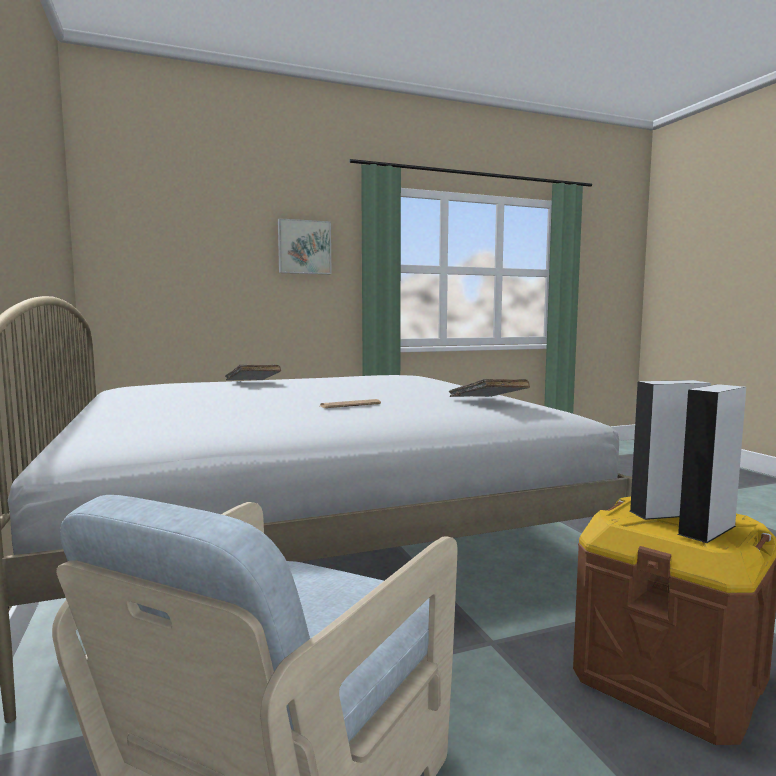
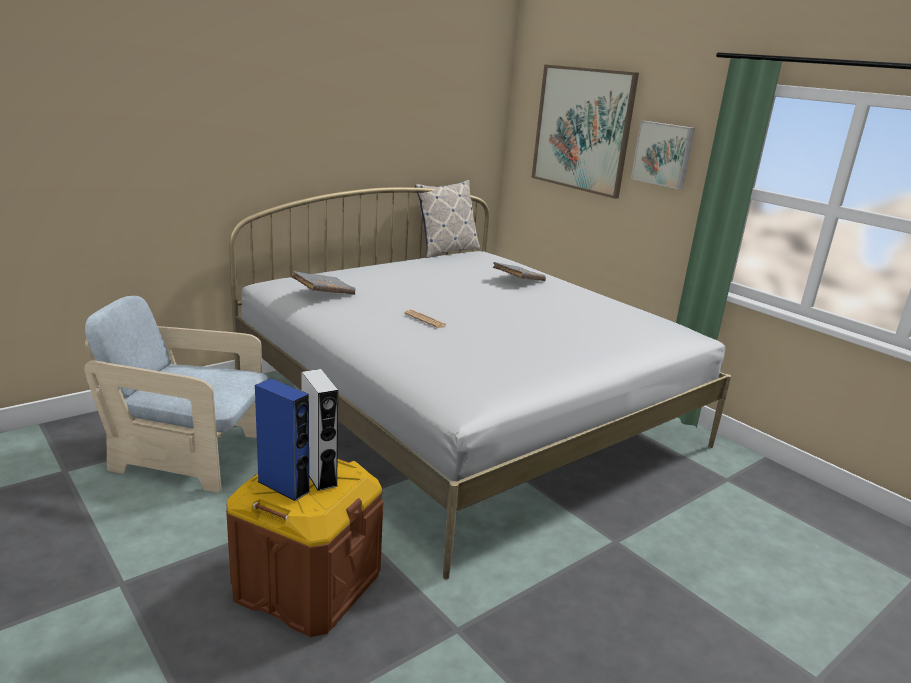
camera: 70 degrees right, 15 degrees up
grey book [449,379,530,397] -> grey book moved to [291,271,355,295]
grey speaker [677,384,746,543] -> blue speaker [255,378,310,501]
none -> pillow [415,180,480,258]
none -> picture [531,64,639,199]

